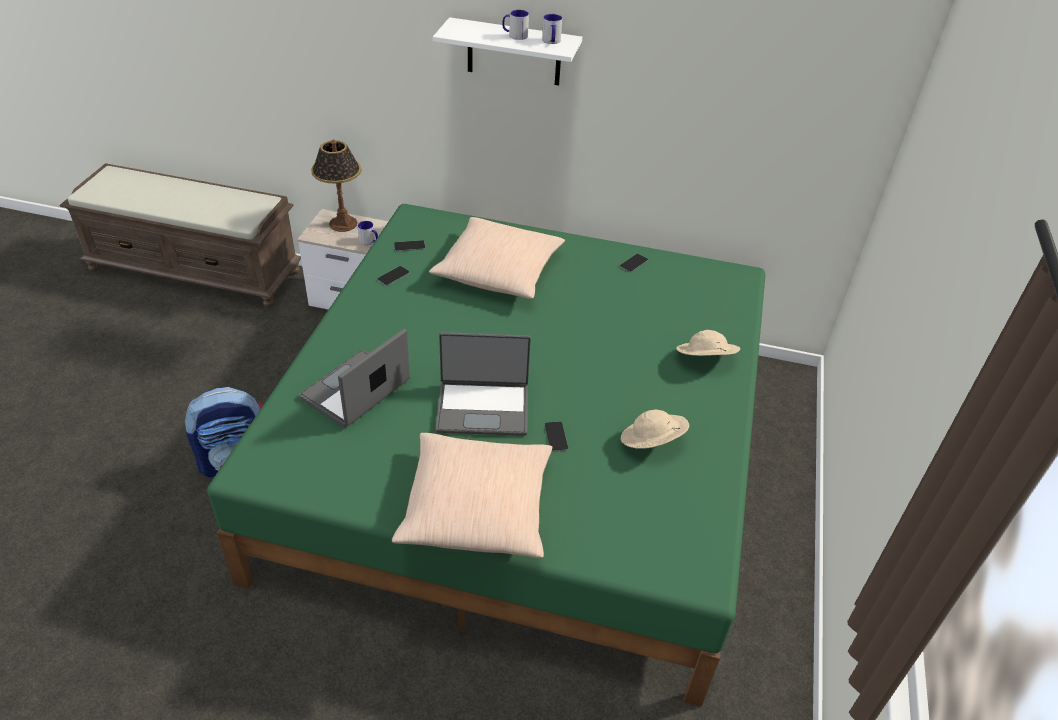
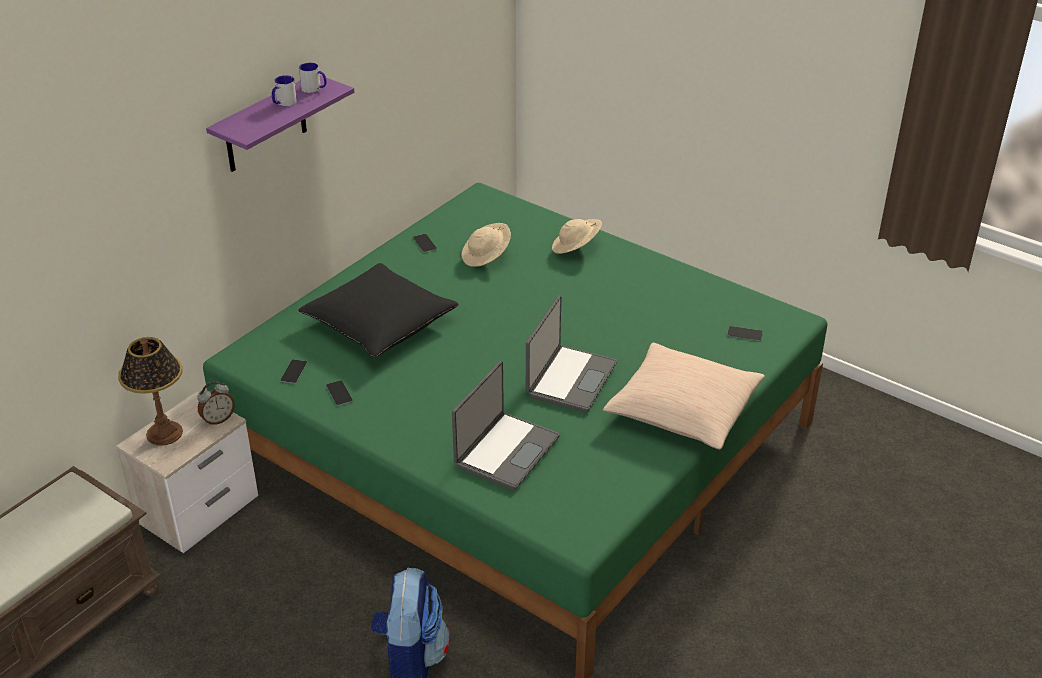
camera: 65 degrees left, 5 degrees down
laptop [299,329,410,428] -> laptop turned 120 degrees counterclockwise [452,361,560,491]
mug [358,221,378,245] -> alarm clock [197,381,235,426]
beige pillow [429,217,565,299] -> black pillow [298,263,459,357]
white shelf [433,17,582,86] -> purple shelf [206,75,354,172]
phone [544,421,568,452] -> phone moved to [727,326,763,341]
beige hat [621,410,689,449] -> beige hat moved to [462,223,511,267]

